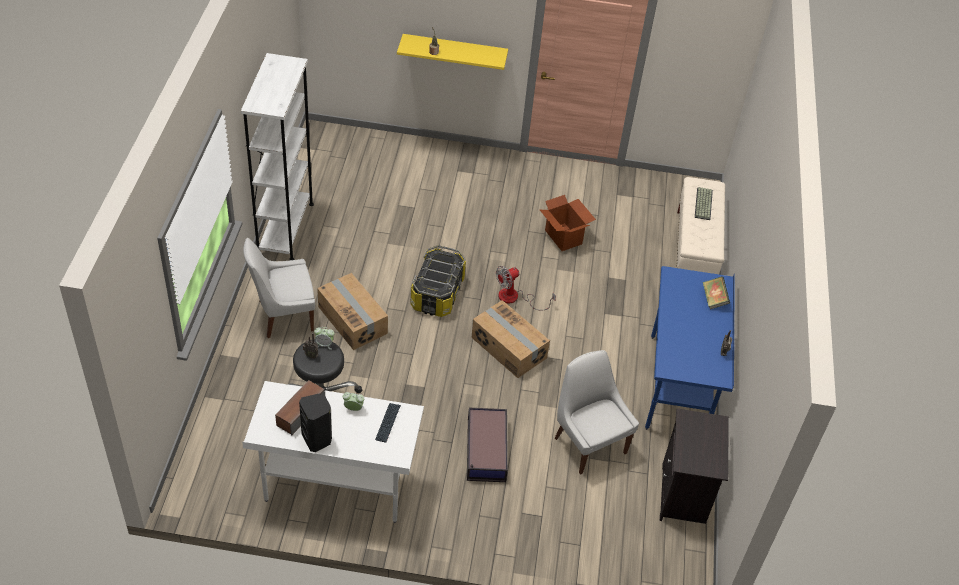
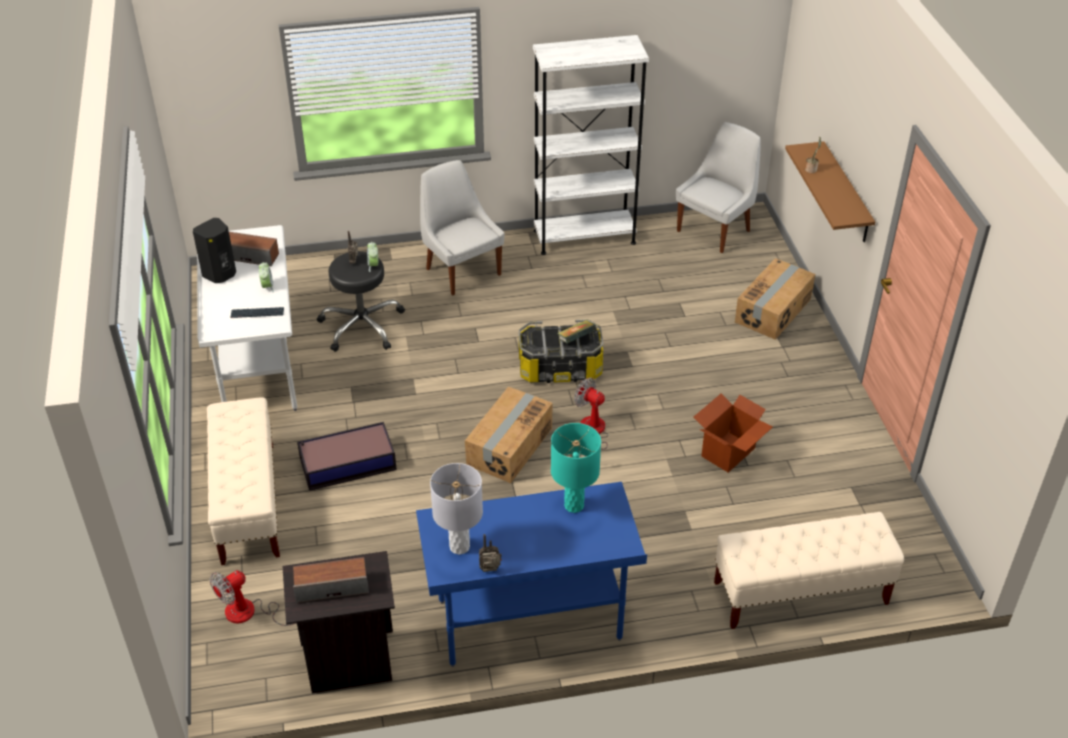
camera: 75 degrees right, 5 degrees down
cardboard box [317,273,388,350] -> cardboard box moved to [735,258,816,340]
yellow shelf [397,34,508,70] -> brown shelf [785,141,875,242]
white chair [555,350,639,475] -> white chair moved to [676,122,761,253]
keyboard [695,187,713,220] -> none
book [702,276,730,309] -> book moved to [557,320,597,344]
none -> beige bench [207,397,280,565]
none -> fan [210,570,295,626]
none -> speaker [293,557,369,603]
none -> grey table lamp [430,463,483,555]
none -> turquoise table lamp [551,423,601,513]

